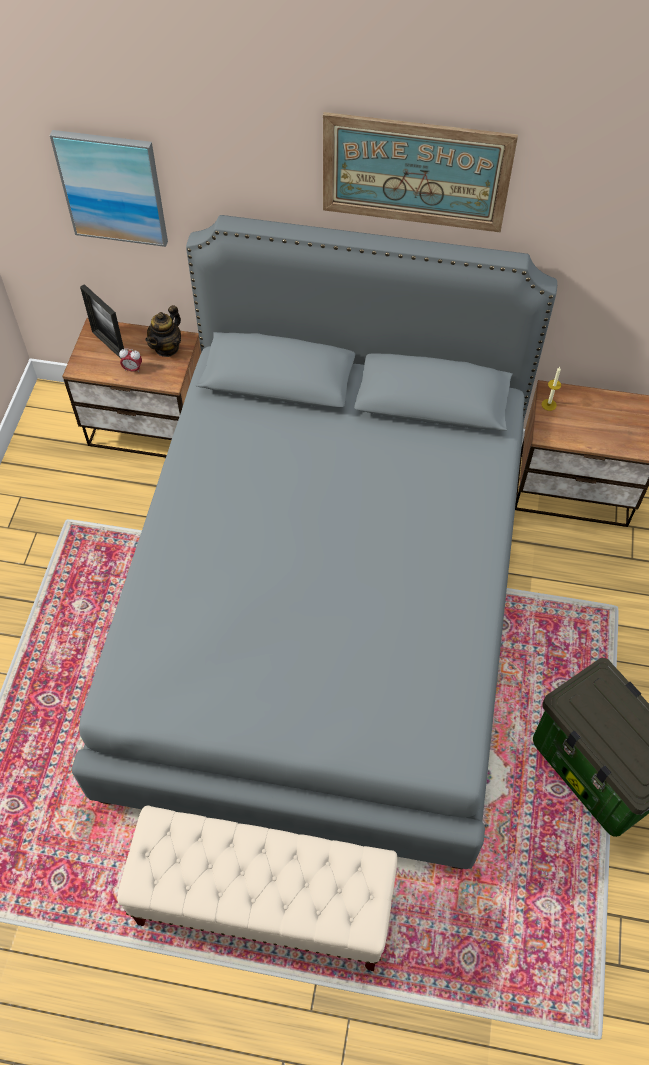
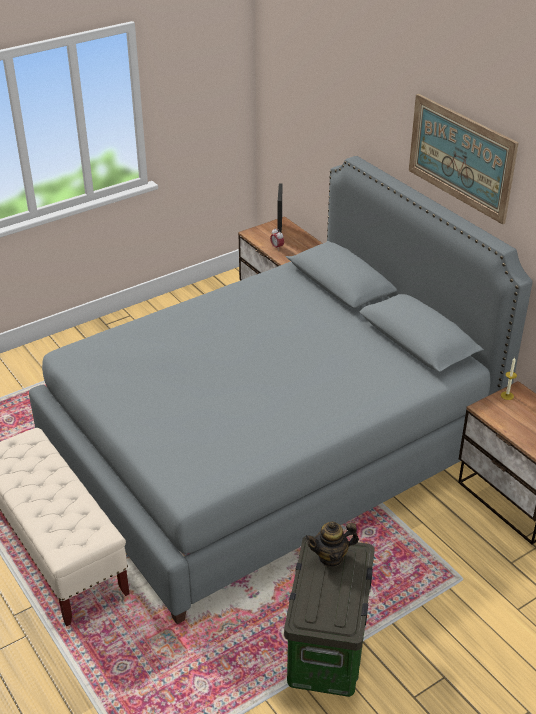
camera: 45 degrees right, 20 degrees down
picture [50,130,168,247] -> none
teapot [145,305,181,357] -> teapot moved to [305,521,359,567]

